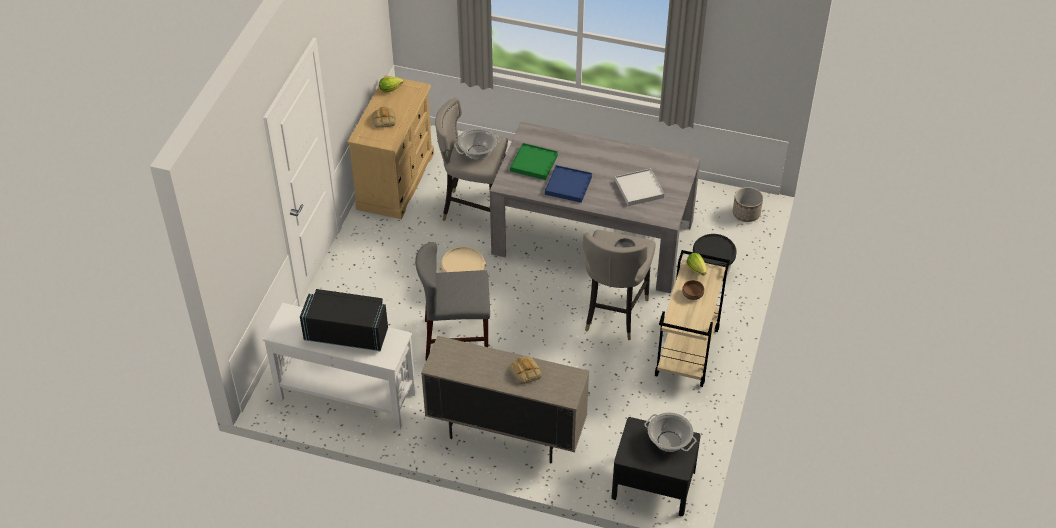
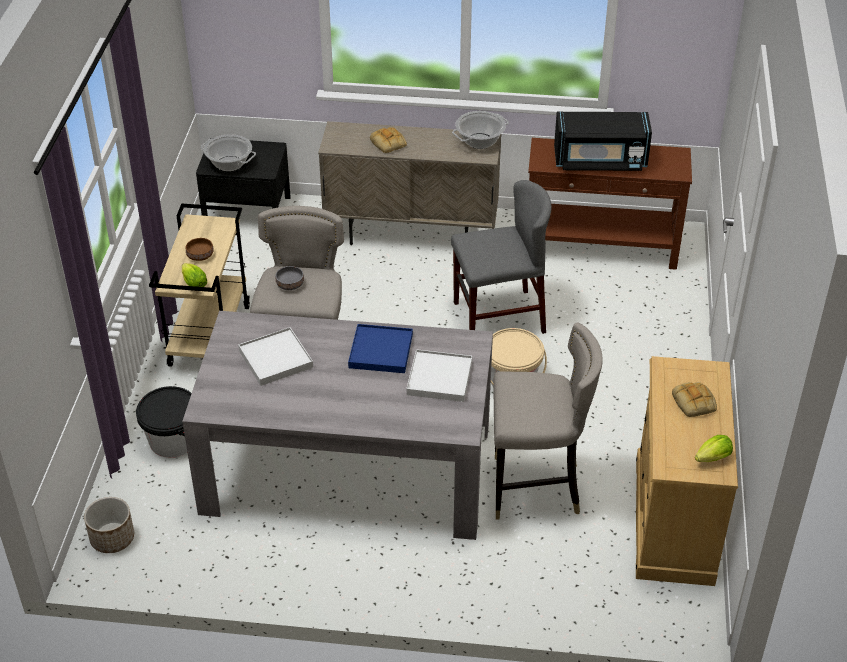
camera: 170 degrees right, 5 degrees down
white console table [263,303,416,429] -> brown console table [528,138,692,270]
cooking pot [454,128,501,160] -> cooking pot moved to [452,111,509,149]
green tray [510,143,558,180] -> white tray [406,349,472,402]

